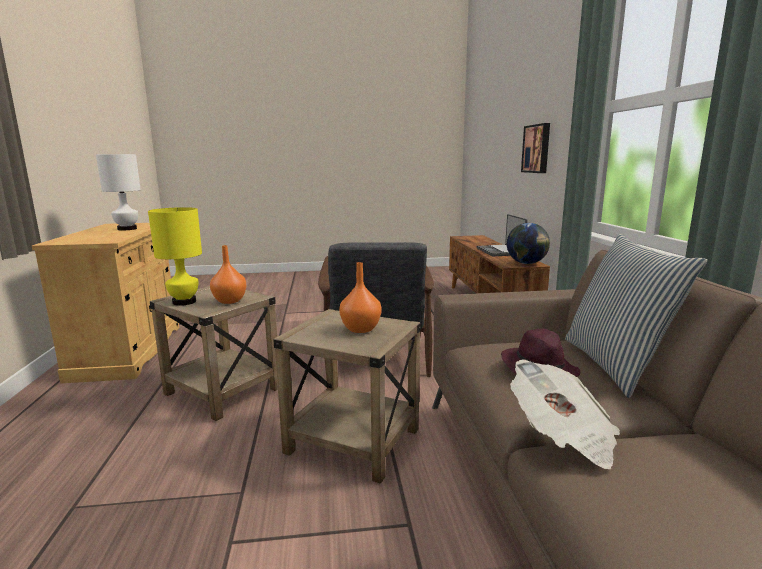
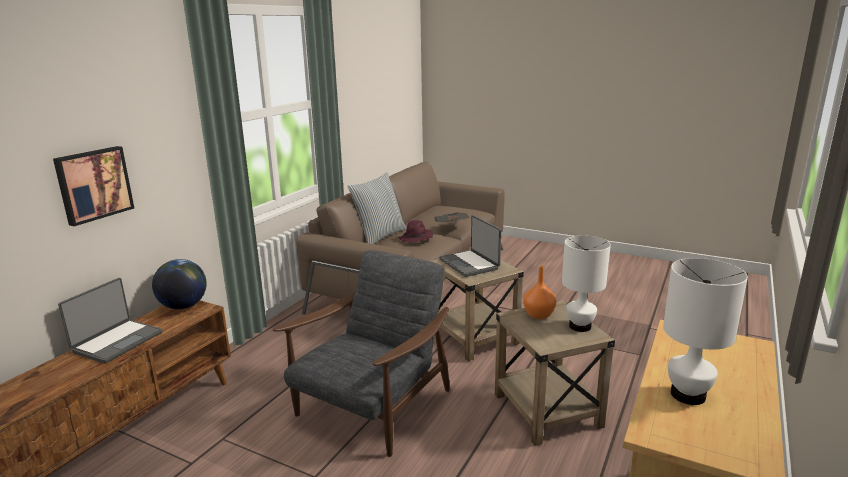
camera: 145 degrees left, 5 degrees up
yellow table lamp [148,207,202,306] -> white table lamp [562,235,611,332]
orange vase [339,262,382,333] -> laptop [439,215,501,277]

